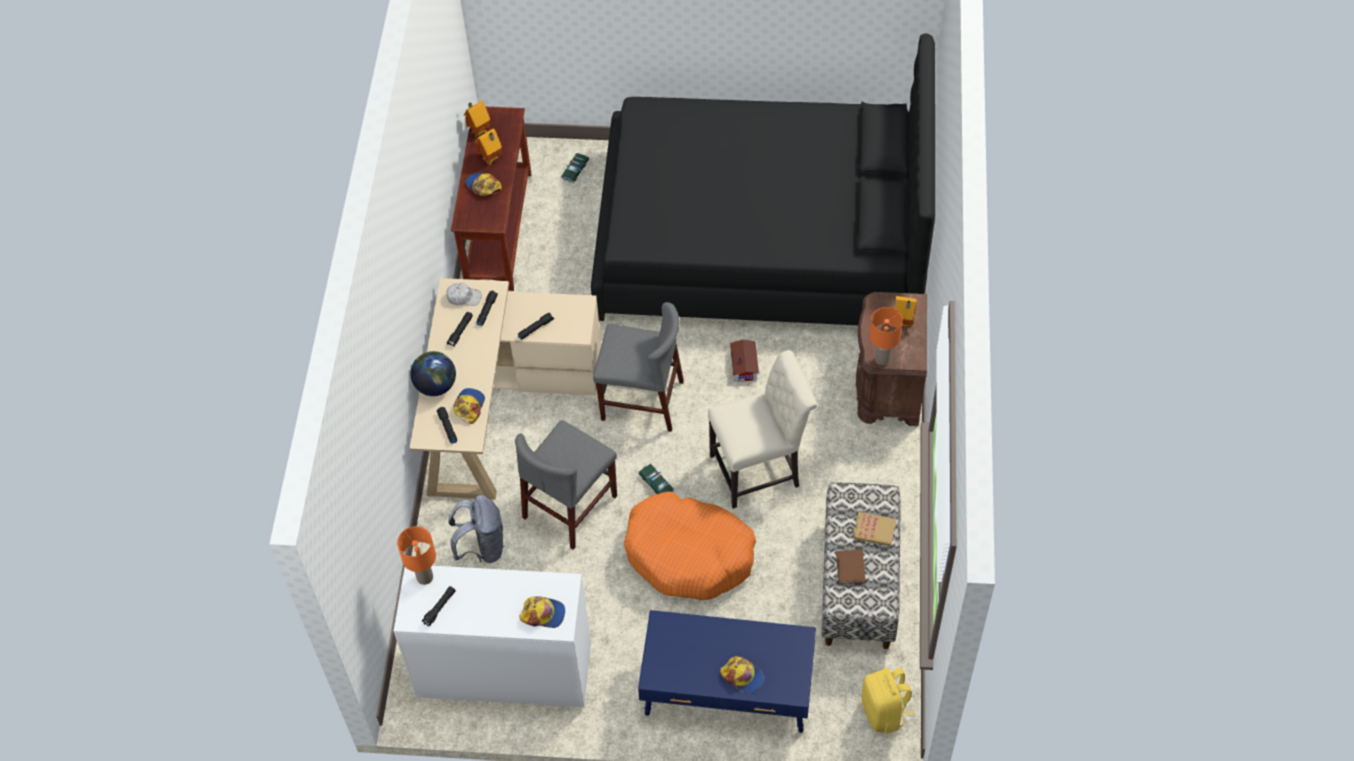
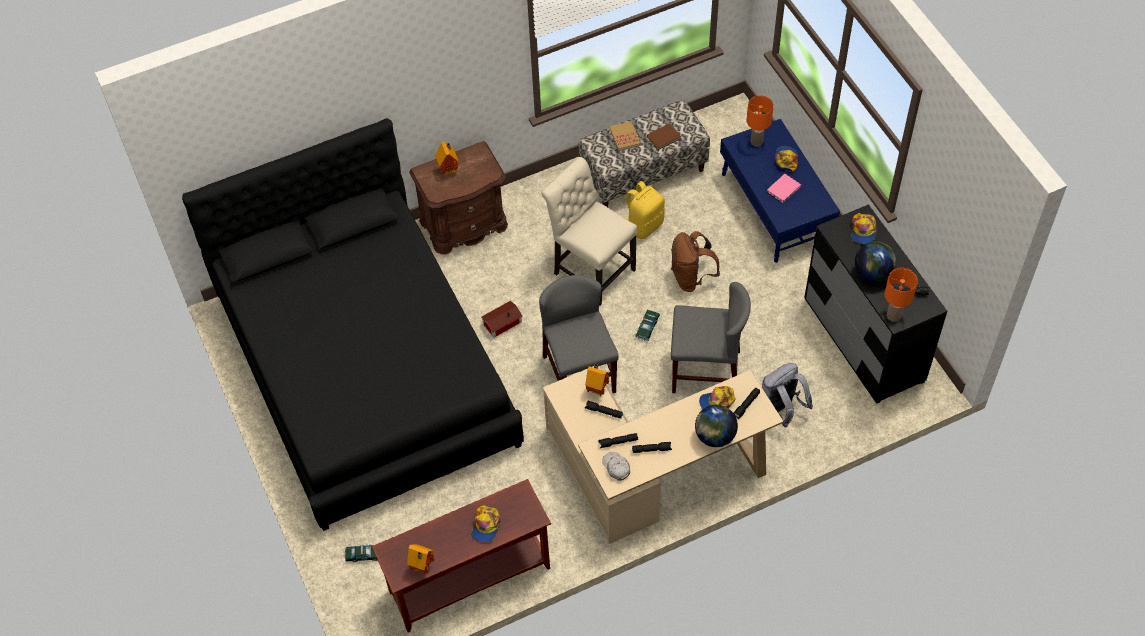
camera: 120 degrees left, 0 degrees up
white dresser [394,566,591,707] -> black dresser [804,204,947,404]
toy house [475,128,502,165] -> toy house moved to [585,364,609,396]
cap [519,596,565,628] -> cap turned 150 degrees counterclockwise [852,213,877,244]
orange dog bed [624,491,756,600] -> brown backpack [671,231,720,292]
yellow backpack [862,667,915,734] -> yellow backpack moved to [625,181,665,239]
orange table lamp [870,307,903,365] -> orange table lamp moved to [746,95,774,146]
none -> pink book [767,174,801,203]
none -> globe [855,241,896,282]

